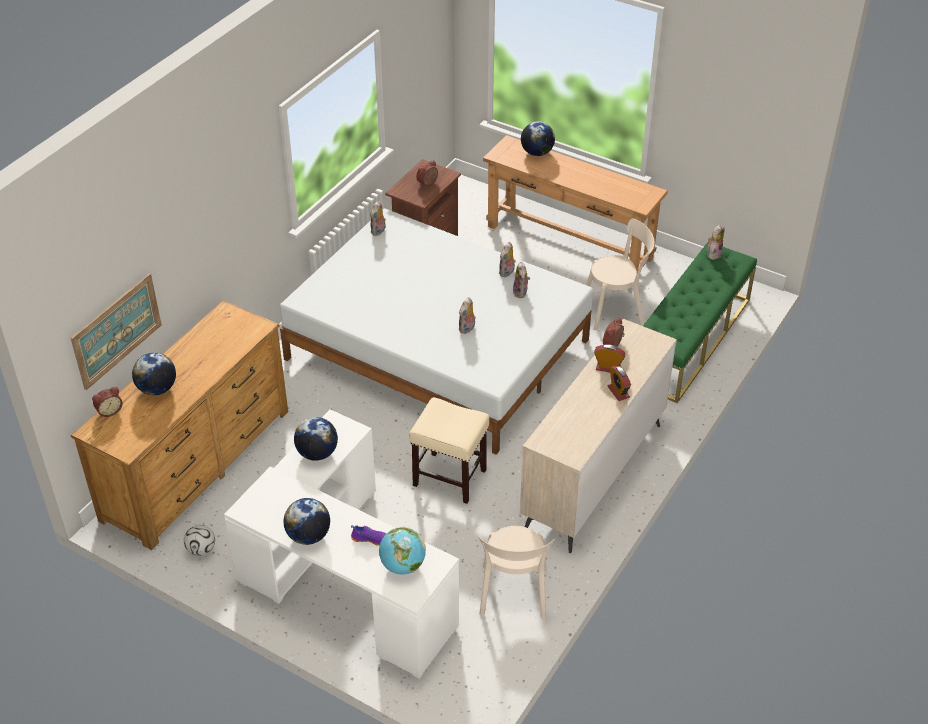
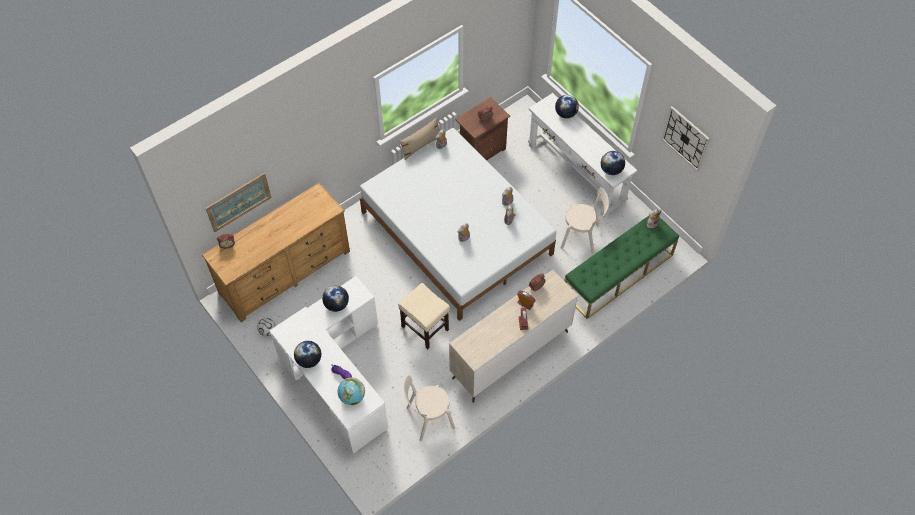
camera: 20 degrees right, 15 degrees up
globe [132,353,176,395] -> globe moved to [601,151,625,175]
beige chair [477,526,555,619] -> beige chair turned 45 degrees clockwise [404,375,455,442]
brown console table [483,135,668,272] -> white console table [528,93,638,218]
none -> beige pillow [399,118,440,160]
none -> wall clock [662,106,710,171]

